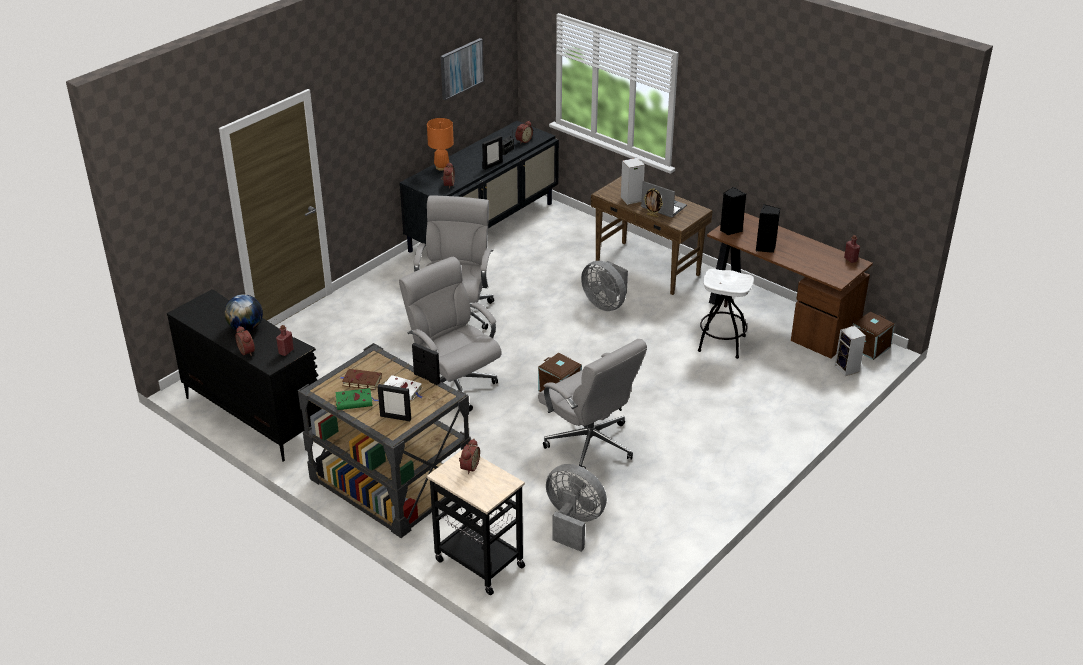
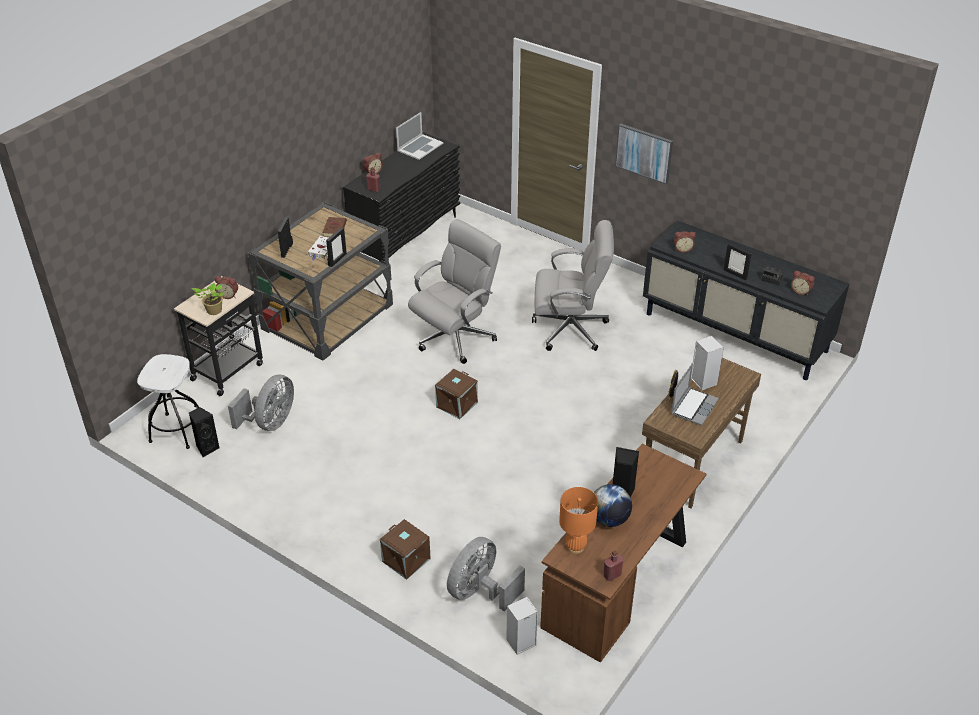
camera: 85 degrees right, 5 degrees up
globe [224,294,263,331] -> globe moved to [594,484,632,527]
green book [336,388,379,410] -> none
orange table lamp [427,118,454,171] -> orange table lamp moved to [559,487,598,554]
picture [441,38,484,100] -> picture moved to [615,123,673,184]
grey office chair [538,339,647,469] -> none
grey fan [581,261,628,311] -> grey fan moved to [447,537,525,611]
white stool [698,269,754,359] -> white stool moved to [137,354,199,449]
black speaker [720,187,746,235] -> black speaker moved to [189,407,220,457]
brown storage box [852,312,895,360] -> brown storage box moved to [380,519,431,580]
none -> potted plant [192,283,224,315]
none -> laptop [396,112,443,160]

